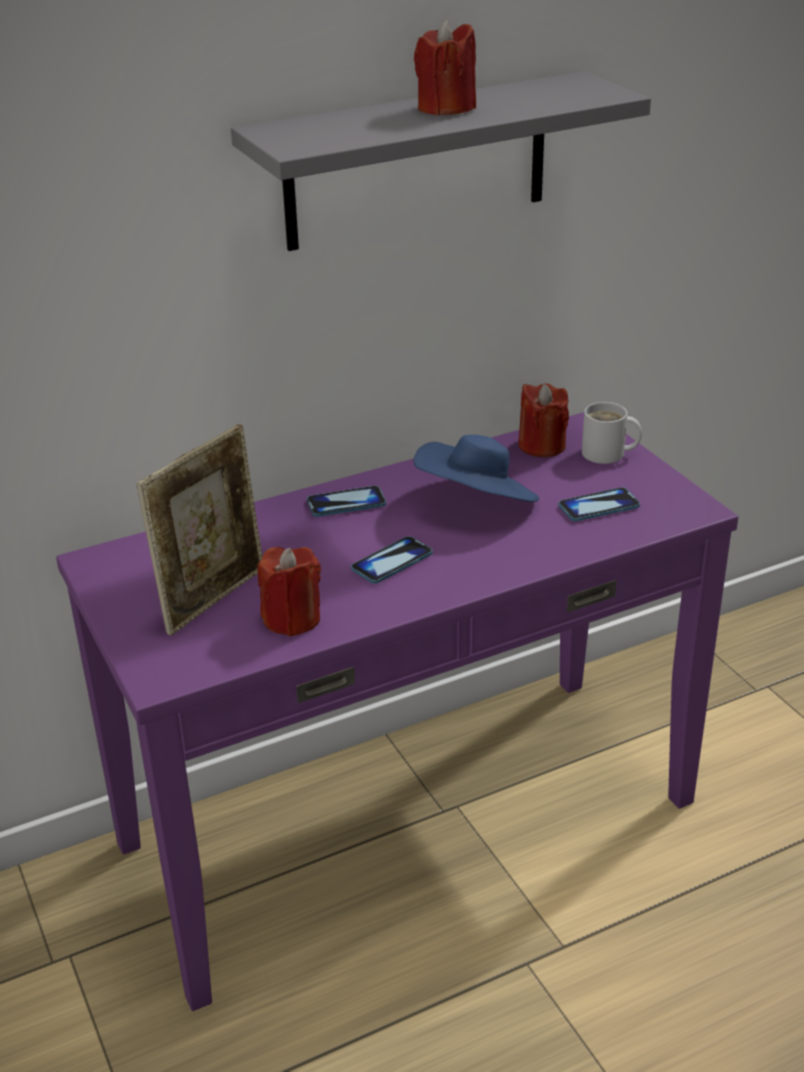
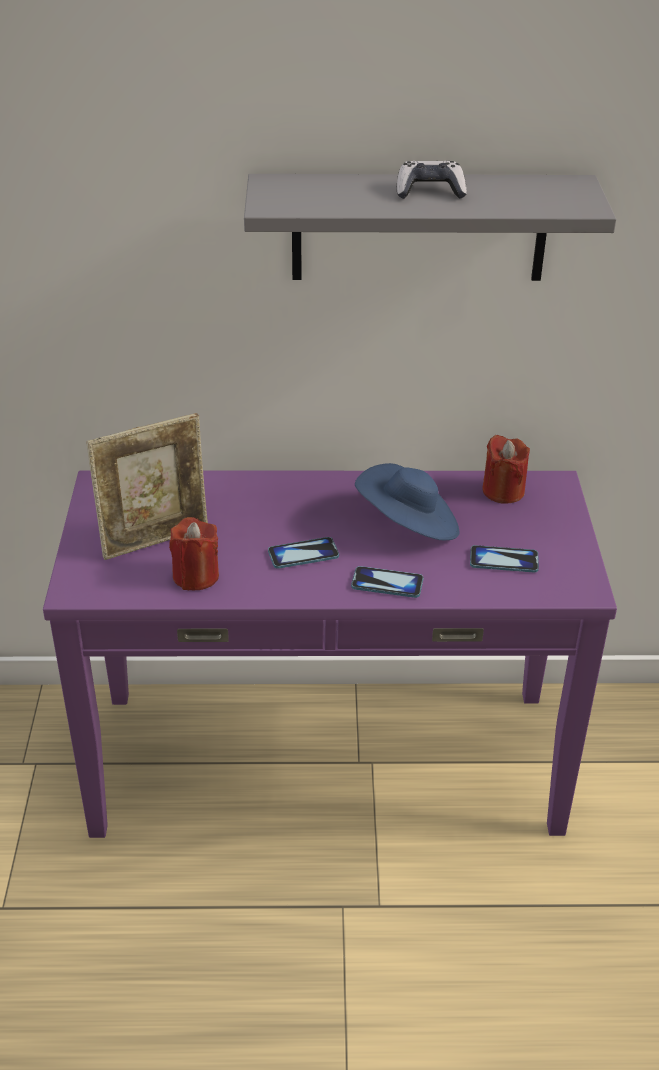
camera: 25 degrees right, 5 degrees up
phone [307,486,386,517] -> phone moved to [351,566,424,598]
red candle [414,19,476,116] -> game controller [397,161,467,199]
white mug [582,402,642,464] -> none

